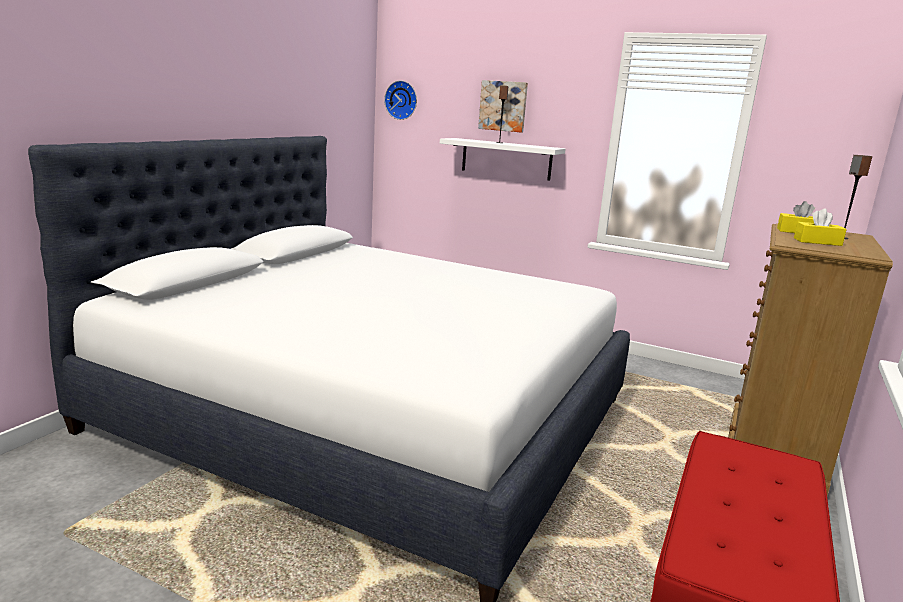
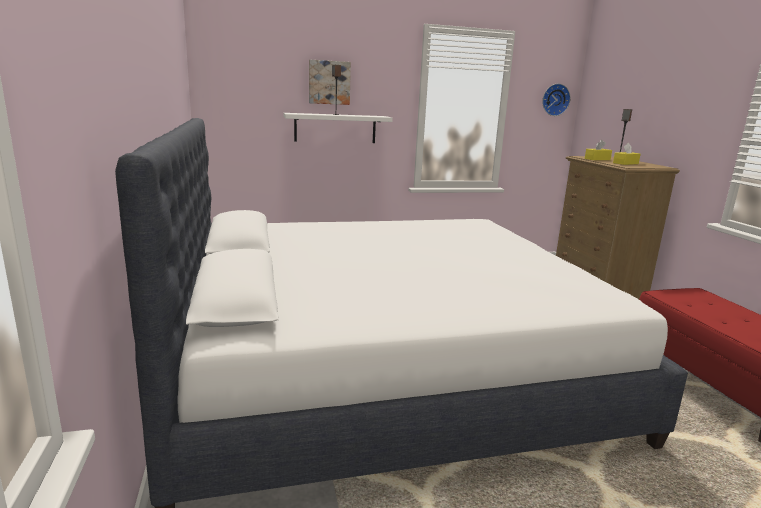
camera: 40 degrees left, 0 degrees up
wall clock [384,80,417,120] -> wall clock moved to [542,84,571,116]

